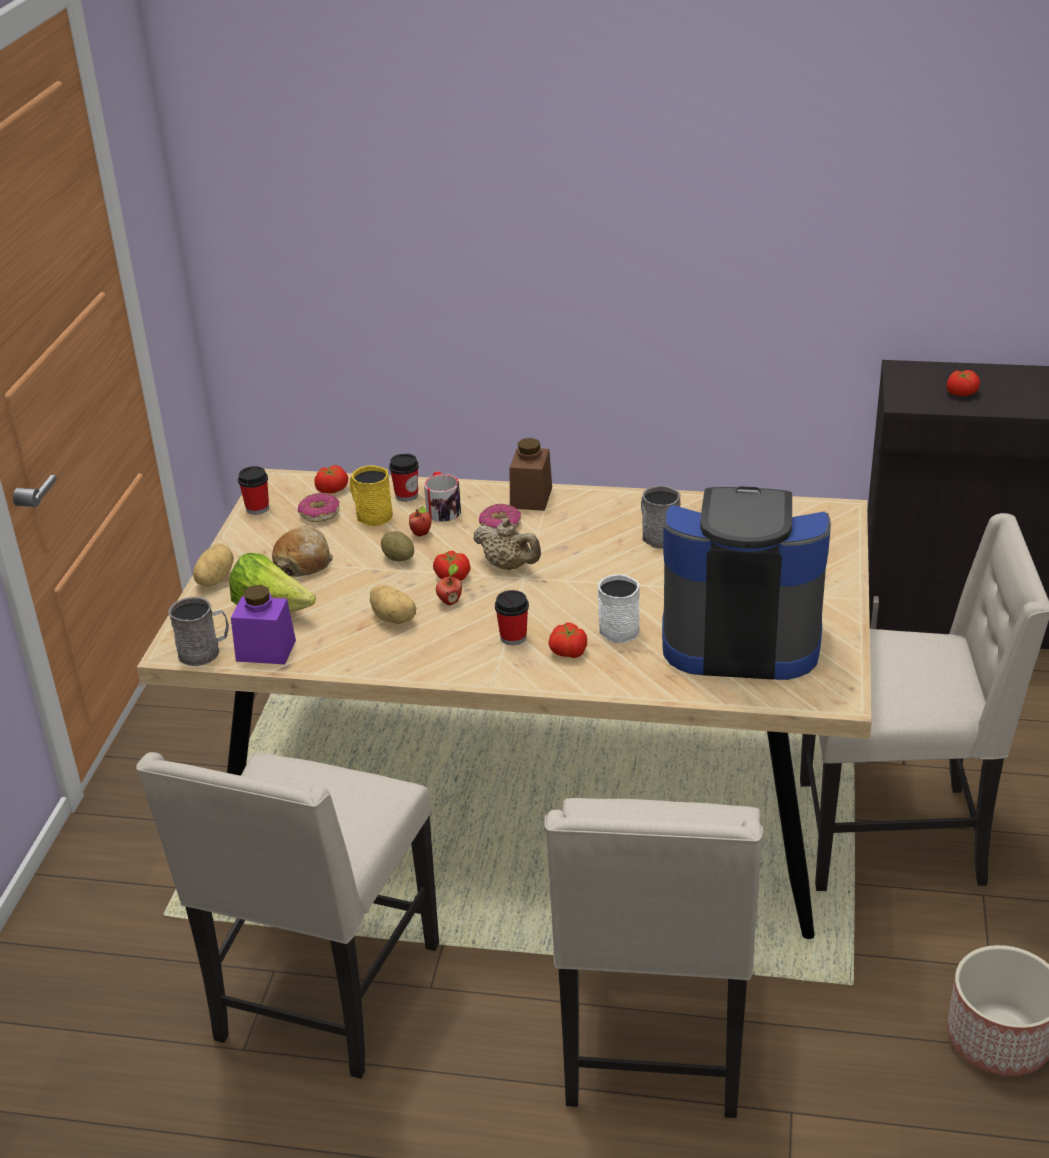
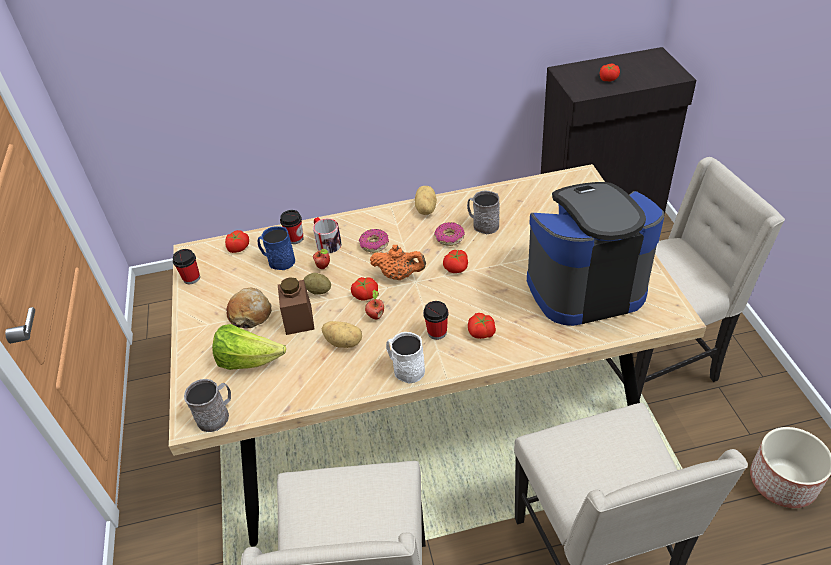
camera: 20 degrees left, 10 degrees up
potato [193,544,234,587] -> potato moved to [415,186,437,215]
purple jar [231,585,296,664] -> none
donut [298,493,339,522] -> donut moved to [434,222,465,246]
yellow mug [350,465,393,526] -> blue mug [258,226,295,270]
beige teapot [473,518,541,570] -> orange teapot [370,245,426,280]
brown jar [510,438,552,511] -> brown jar moved to [278,277,315,335]
white mug [598,574,640,643] -> white mug moved to [386,332,425,383]
none -> tomato [443,250,468,273]

